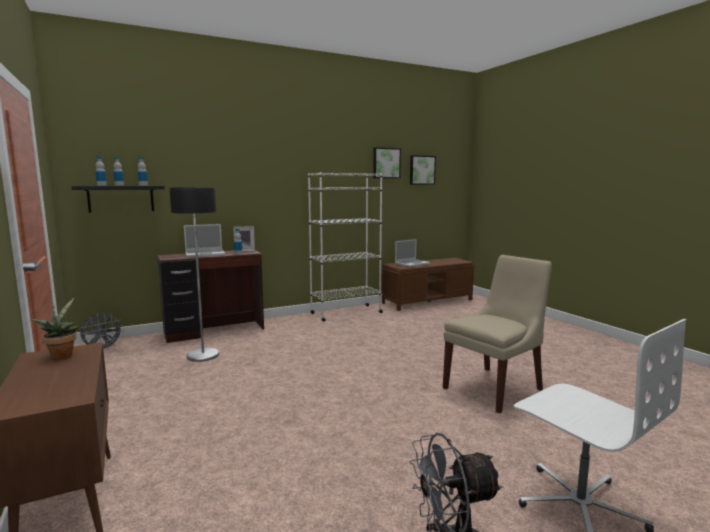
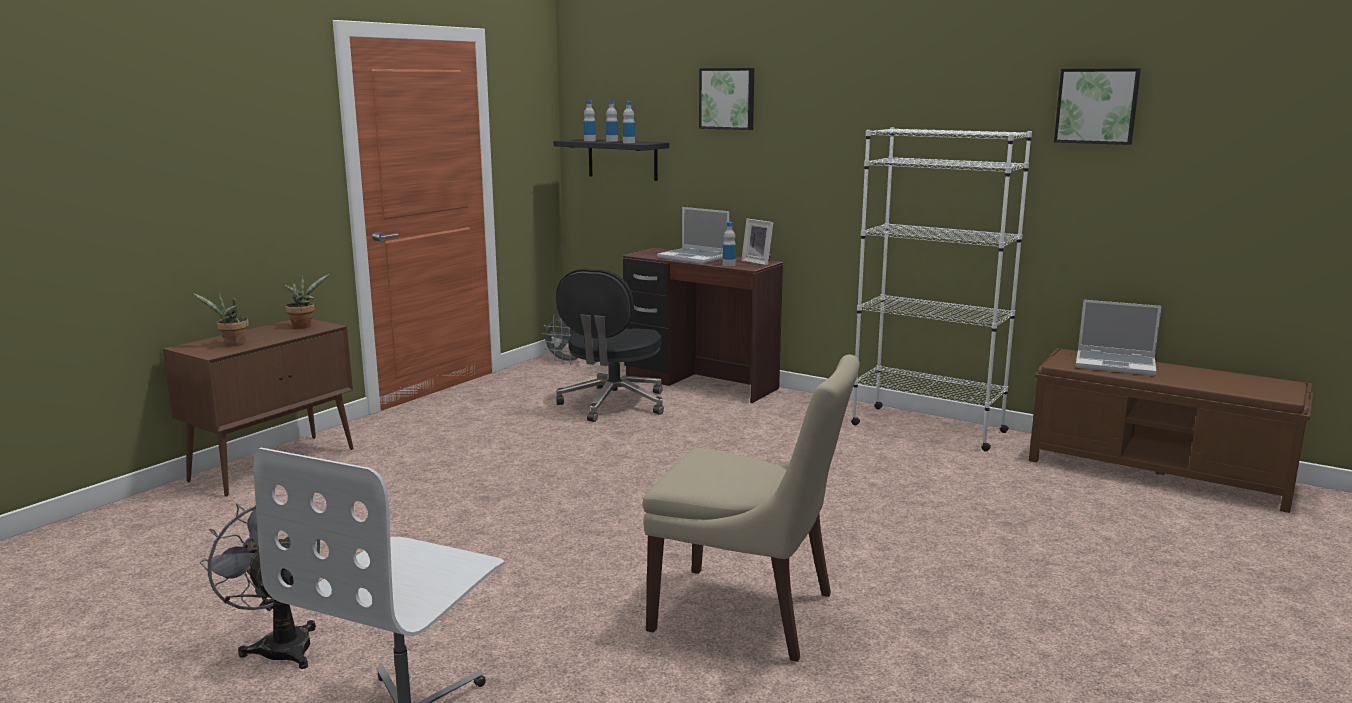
camera: 60 degrees right, 5 degrees up
floor lamp [169,187,219,362] -> black office chair [556,269,664,422]
picture [410,155,436,185] -> picture moved to [699,68,754,130]
none -> potted plant [192,293,249,346]

